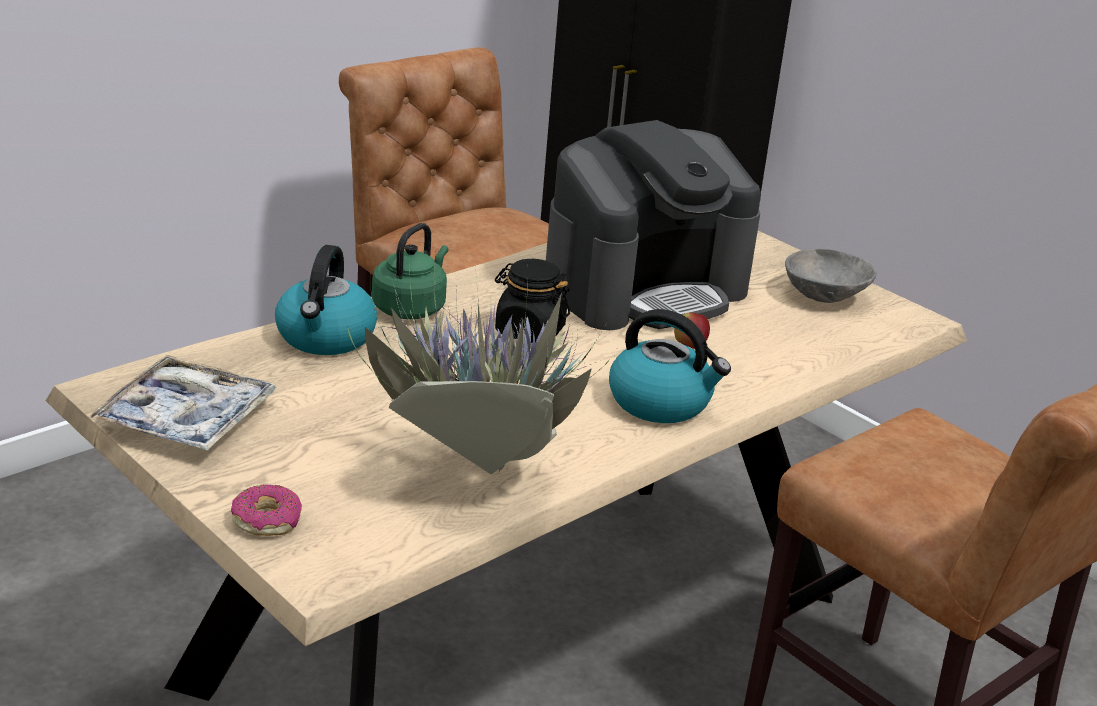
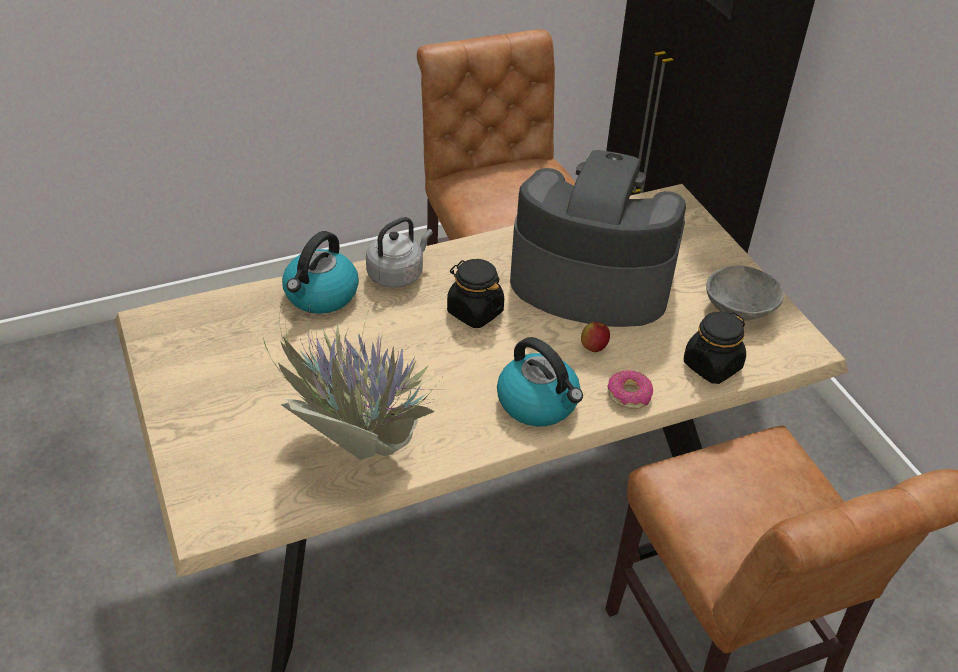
camera: 20 degrees right, 15 degrees up
tray [88,355,277,451] -> none
donut [231,484,302,536] -> donut moved to [607,370,653,409]
green kettle [372,223,448,319] -> grey kettle [366,217,433,288]
coffee machine [546,120,761,330] -> coffee machine turned 150 degrees counterclockwise [510,150,686,327]
none -> black jar [684,312,746,384]

